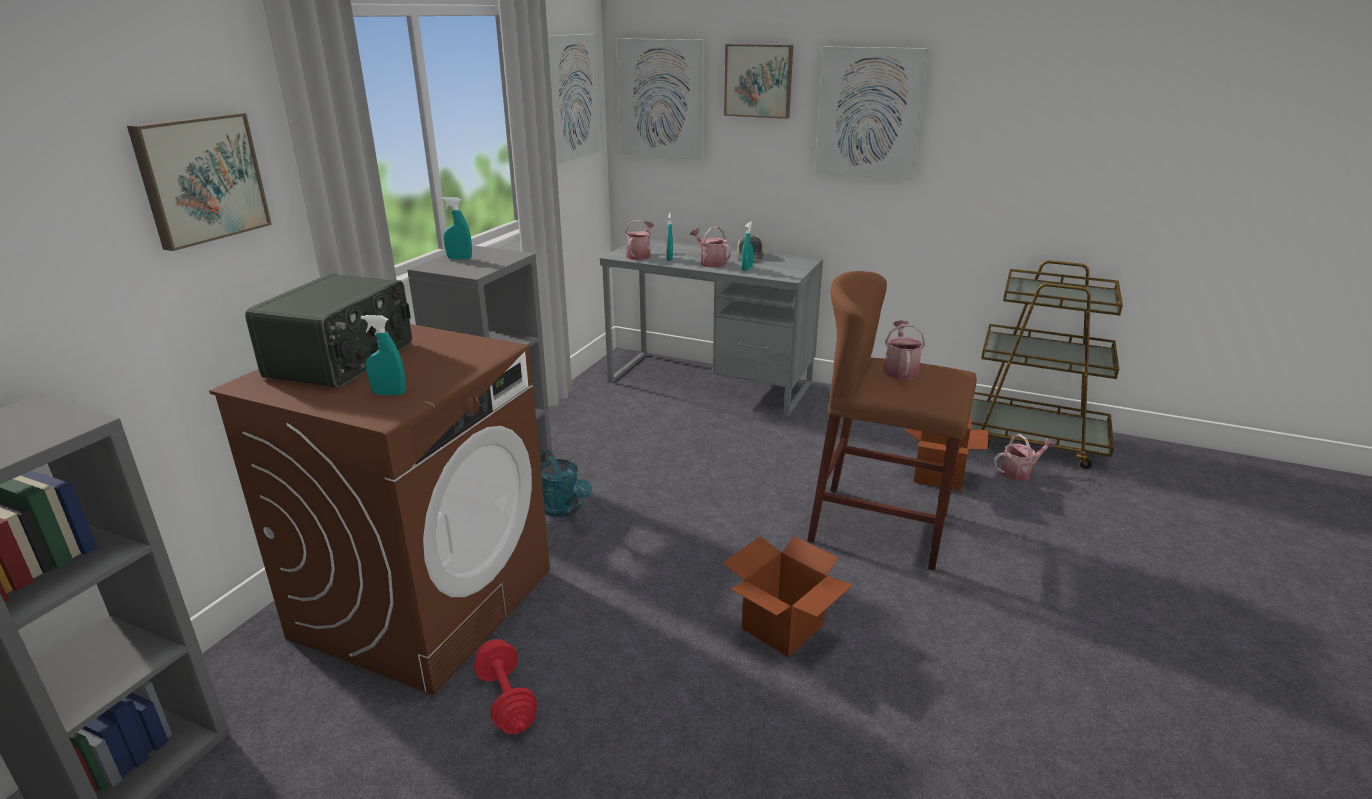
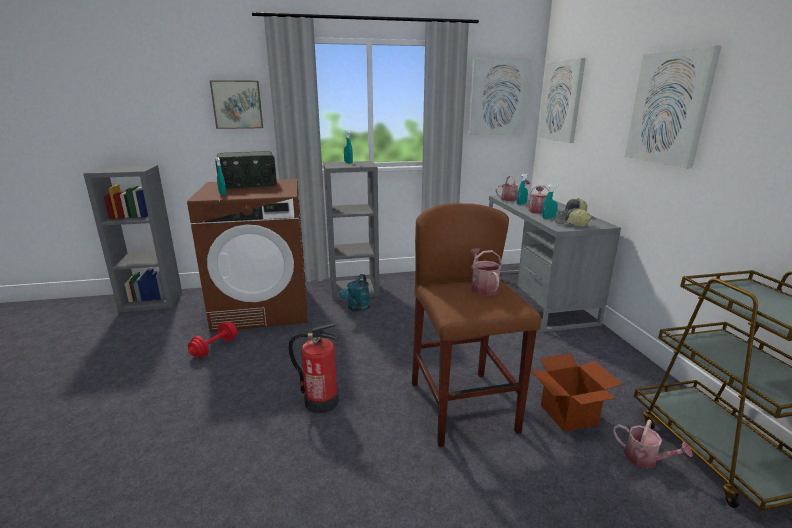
camera: 55 degrees right, 5 degrees down
cardboard box [723,536,853,657] -> fire extinguisher [289,323,339,413]
picture [724,44,793,119] -> none
watering can [883,320,925,380] -> watering can turned 75 degrees counterclockwise [470,248,502,296]
none -> cap [555,208,592,227]

